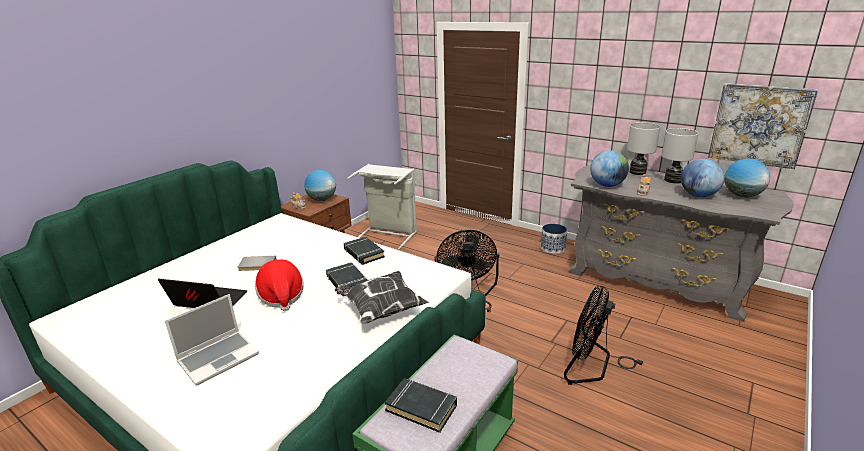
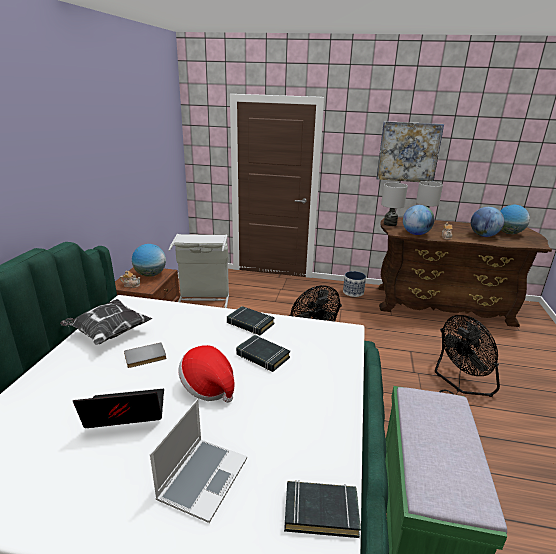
camera: 25 degrees left, 0 degrees up
pillow [335,271,429,324] -> pillow moved to [60,299,153,345]
black book [385,378,457,433] -> black book moved to [284,480,361,538]
black fan [564,286,644,385] -> black fan turned 150 degrees clockwise [435,315,500,397]
grey dresser [568,165,794,322] -> brown dresser [378,217,552,327]
grey table lamp [662,128,698,183] -> grey table lamp moved to [381,182,408,226]
picture [708,83,818,169] -> picture moved to [376,121,444,182]

